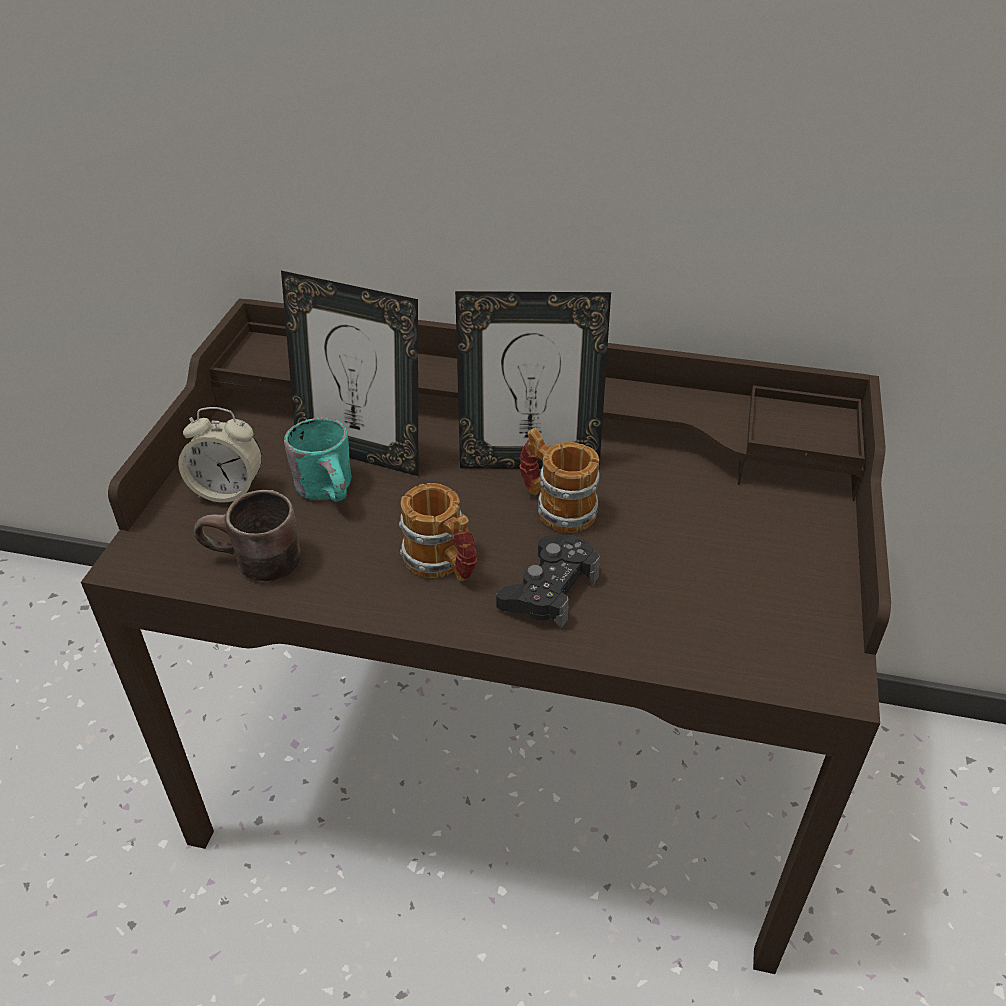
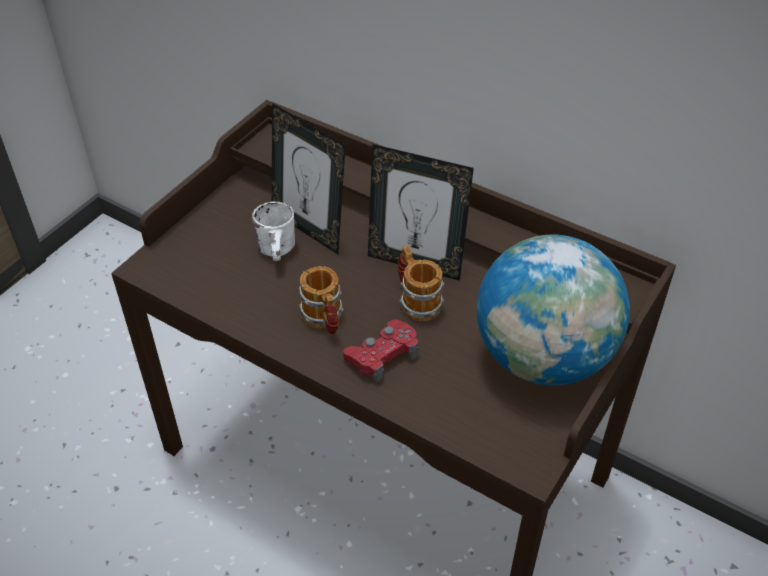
camera: 20 degrees right, 5 degrees up
alarm clock [178,407,262,502] -> none
brown mug [194,490,300,581] -> none
turquoise mug [284,418,351,502] -> white mug [252,201,295,261]
black game controller [496,534,600,629] -> red game controller [343,319,418,383]
none -> globe [477,234,630,385]

